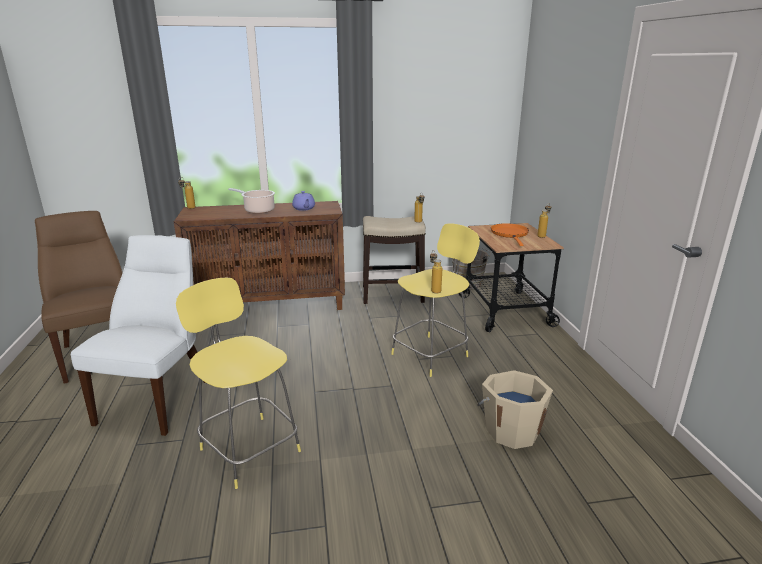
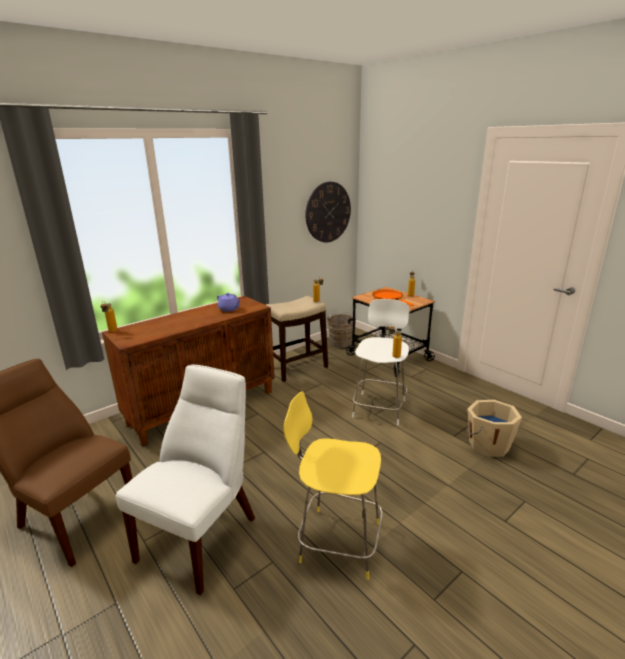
camera: 30 degrees left, 0 degrees up
white chair [71,235,206,436] -> white chair turned 45 degrees clockwise [116,365,255,595]
cooking pot [228,188,275,214] -> none
yellow stool [391,223,480,377] -> white stool [352,299,409,425]
none -> wall clock [305,182,351,242]

